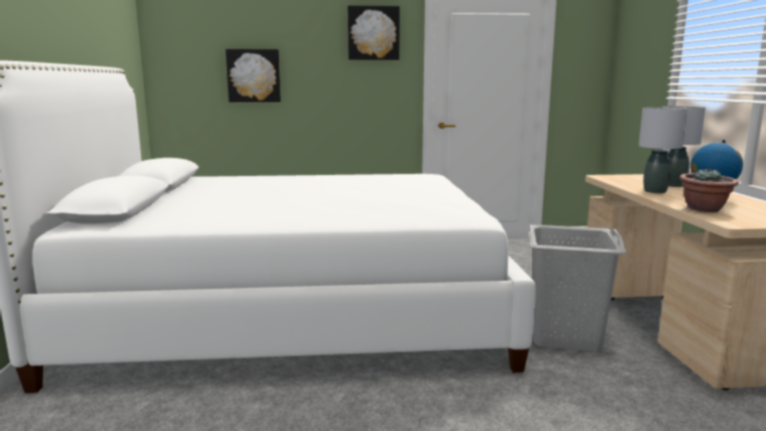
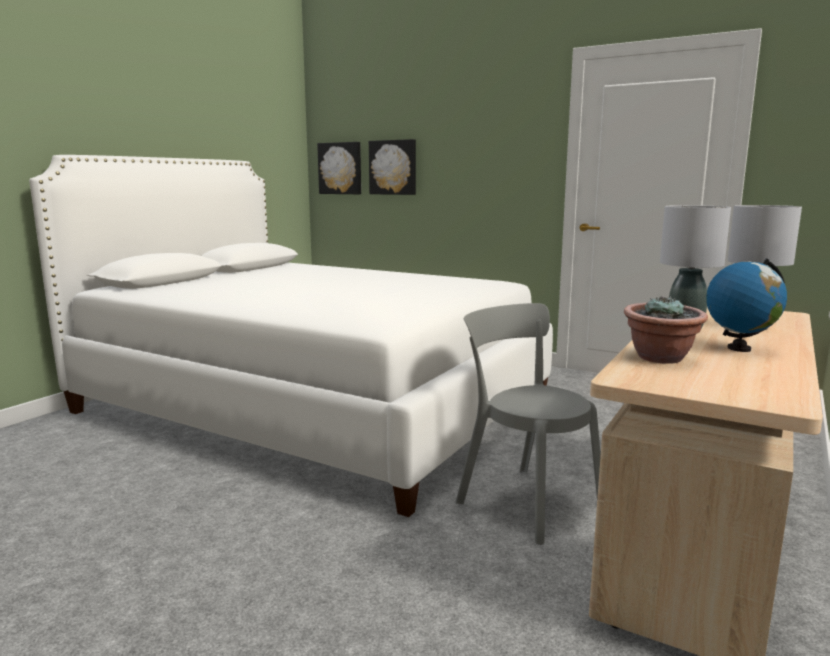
camera: 35 degrees right, 0 degrees up
picture [348,6,400,60] -> picture moved to [317,142,361,194]
grey laundry basket [527,225,627,352] -> grey chair [456,303,601,545]

